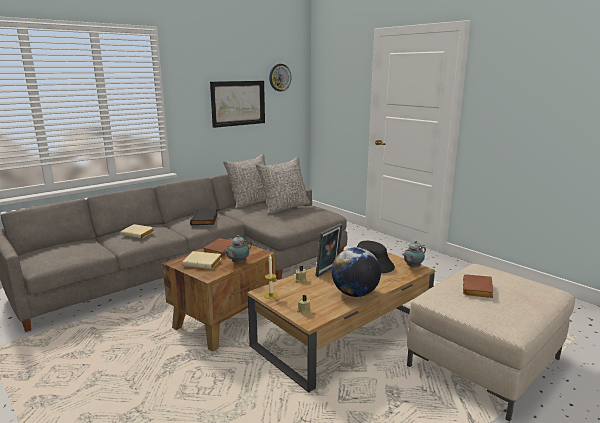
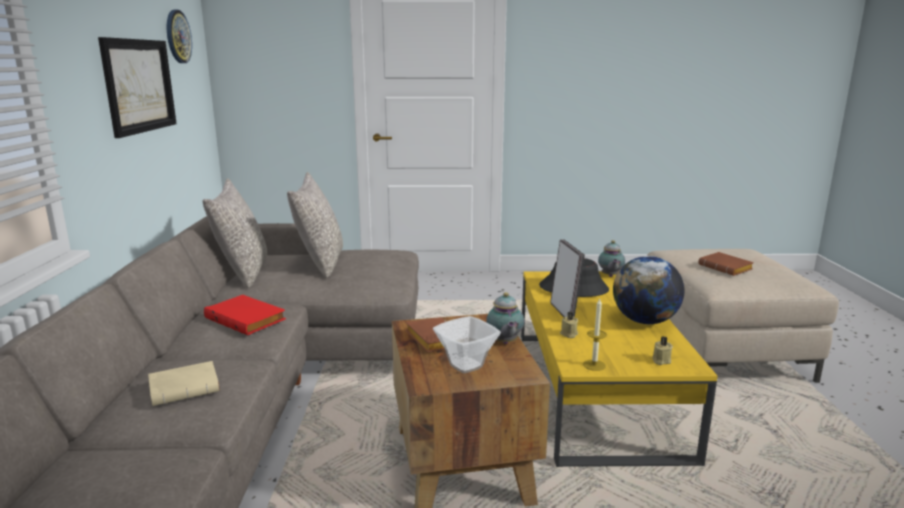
camera: 50 degrees left, 0 degrees up
beige book [182,251,222,269] -> bowl [433,316,501,373]
black book [190,210,217,225] -> red book [204,295,286,335]
brown coffee table [247,252,435,393] -> yellow coffee table [521,271,718,467]

